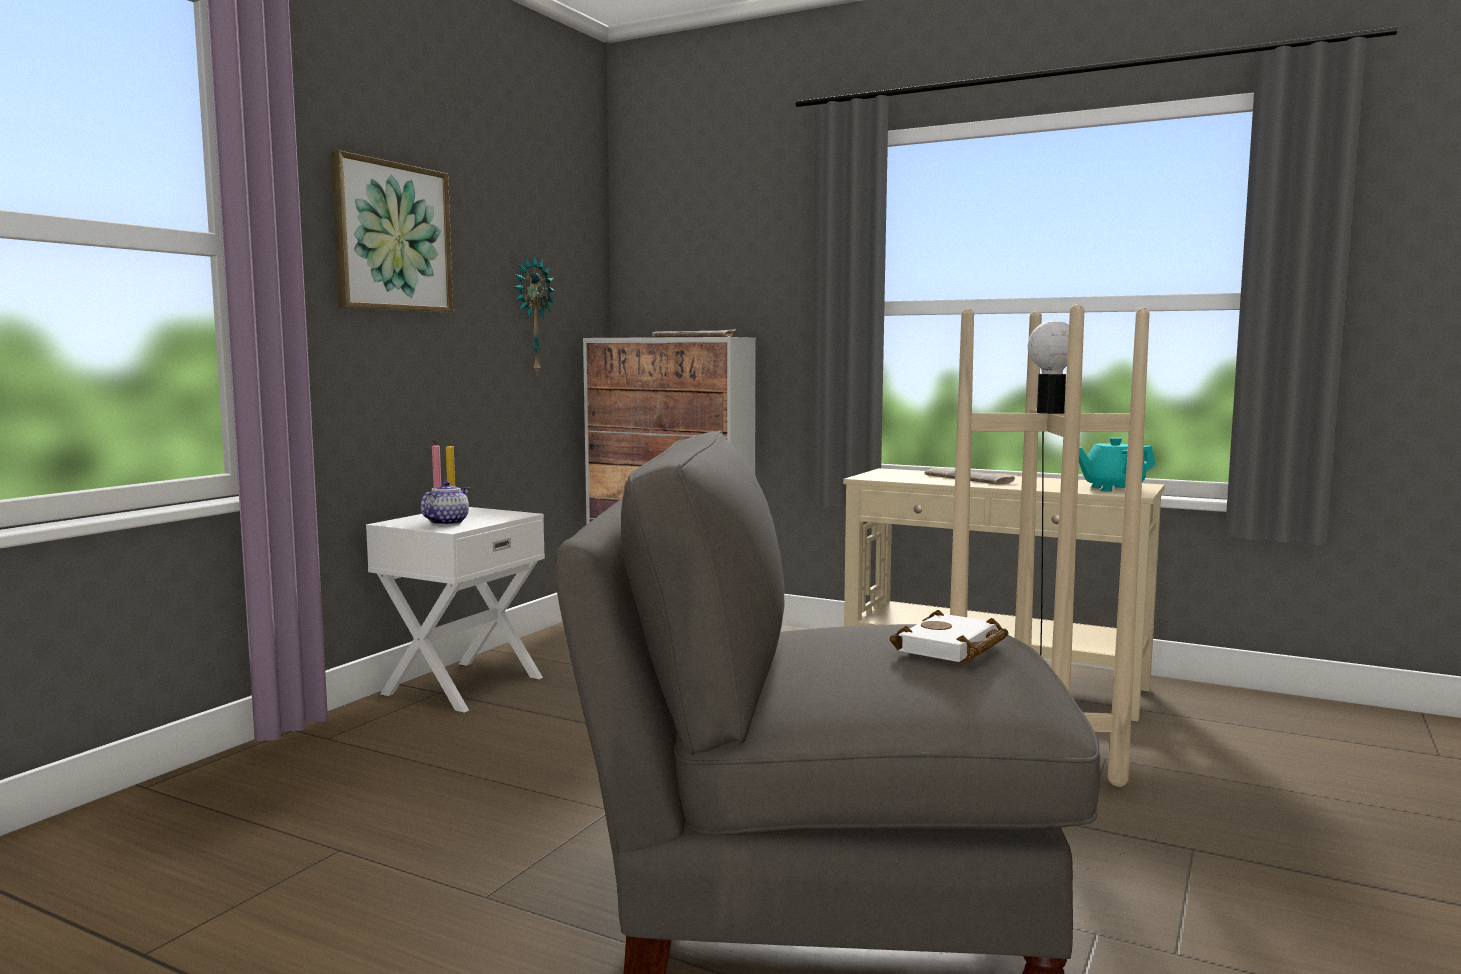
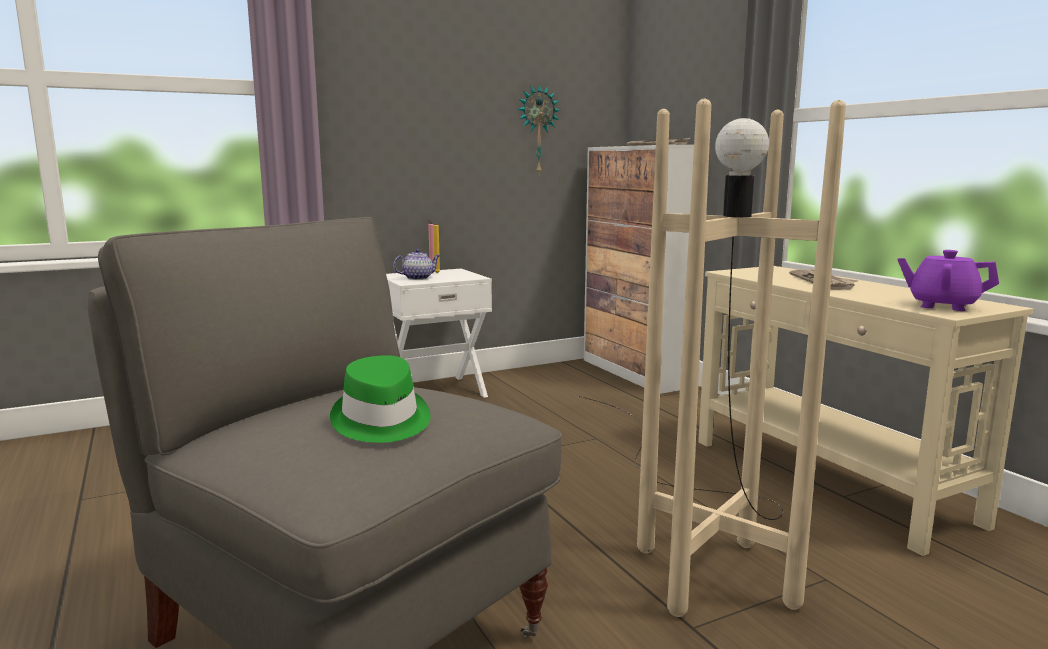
camera: 35 degrees right, 5 degrees up
picture [331,150,453,312] -> none
white book [890,610,1008,663] -> green hat [330,355,430,443]
turquoise teapot [1079,437,1156,492] -> purple teapot [898,250,999,311]

